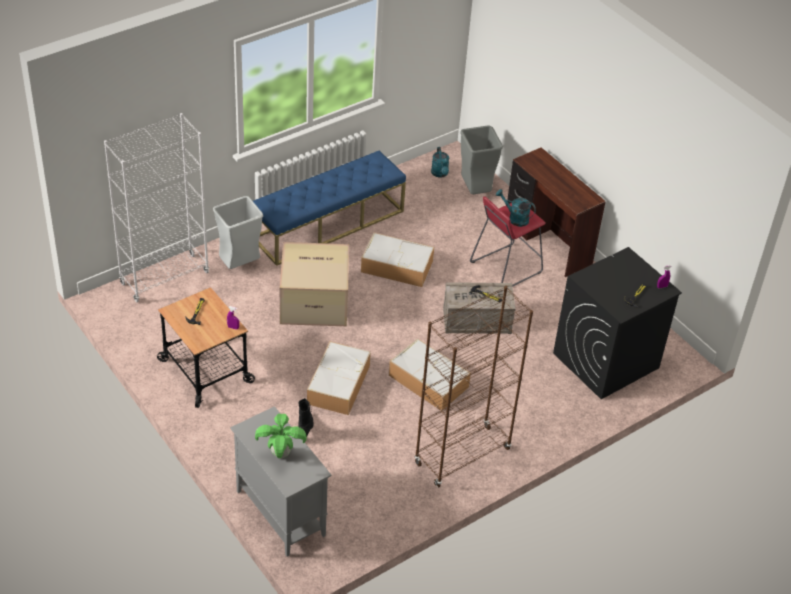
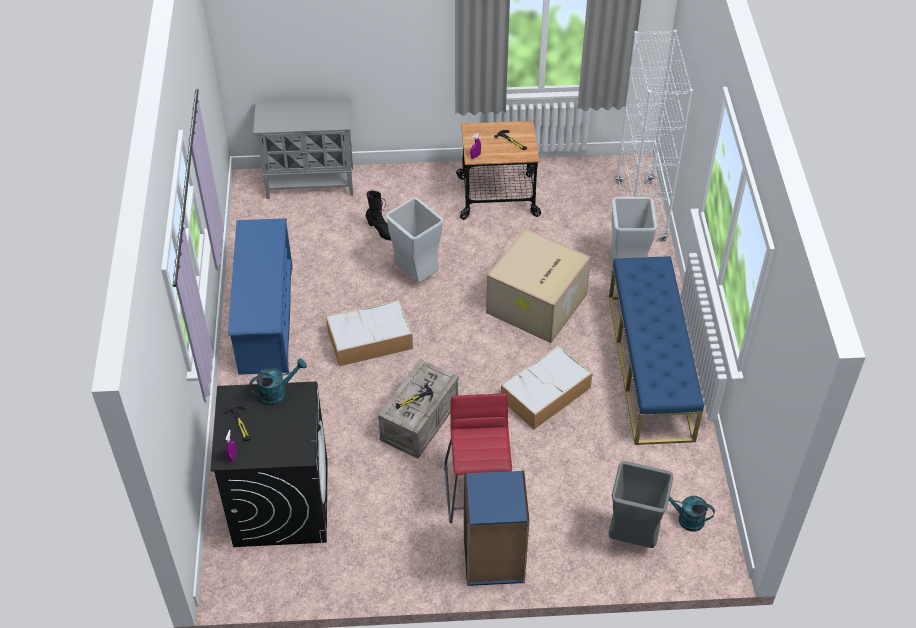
camera: 125 degrees right, 5 degrees up
potted plant [255,414,307,458] -> none
storage box [307,341,371,415] -> grey trash can [386,197,444,282]
brown bookcase [415,286,533,488] -> blue shoe rack [228,218,293,375]
turquoise watering can [496,189,536,227] -> turquoise watering can moved to [249,359,307,406]
brown desk [507,147,606,277] -> blue bookcase [464,471,530,586]

